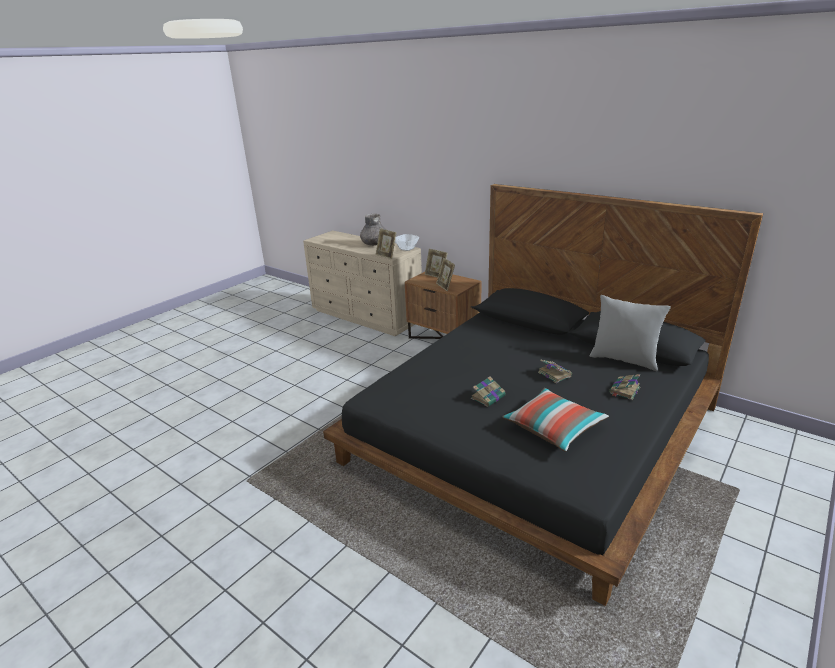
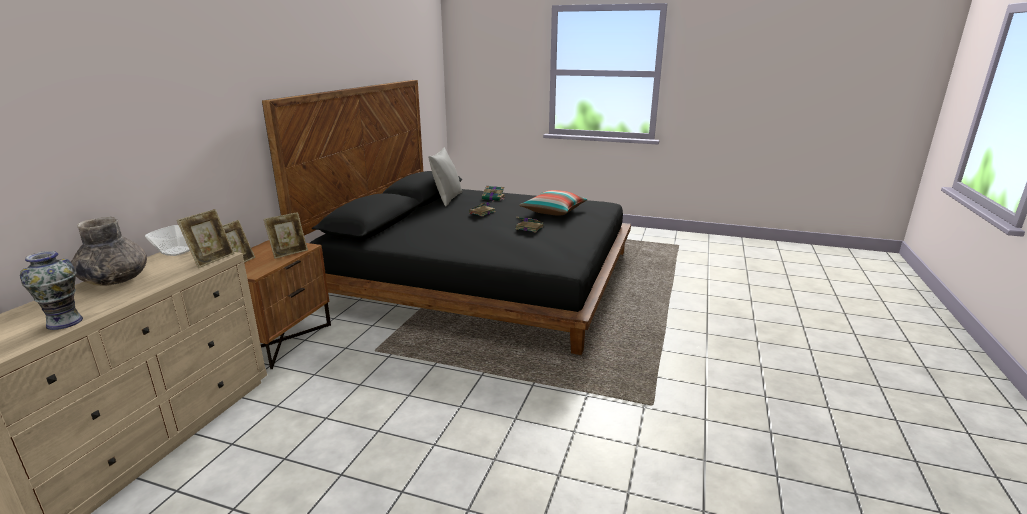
camera: 110 degrees left, 5 degrees down
none -> vase [20,251,83,330]

